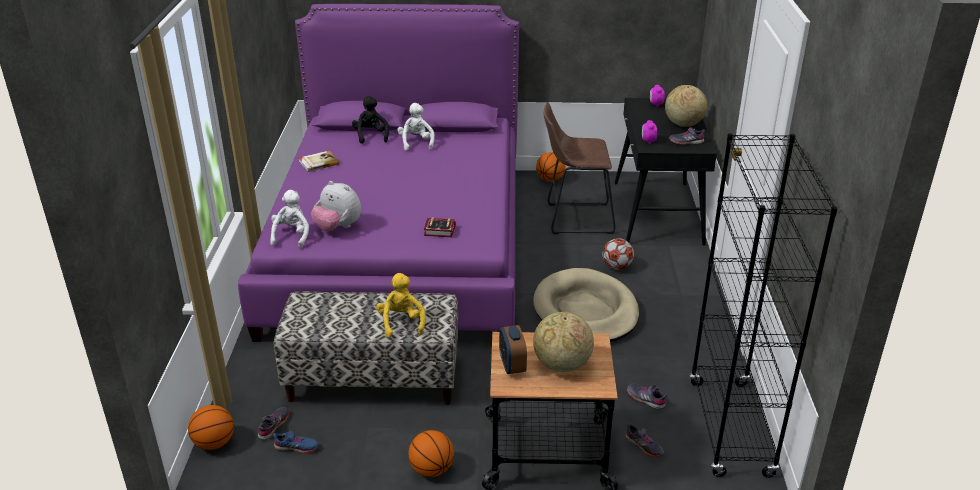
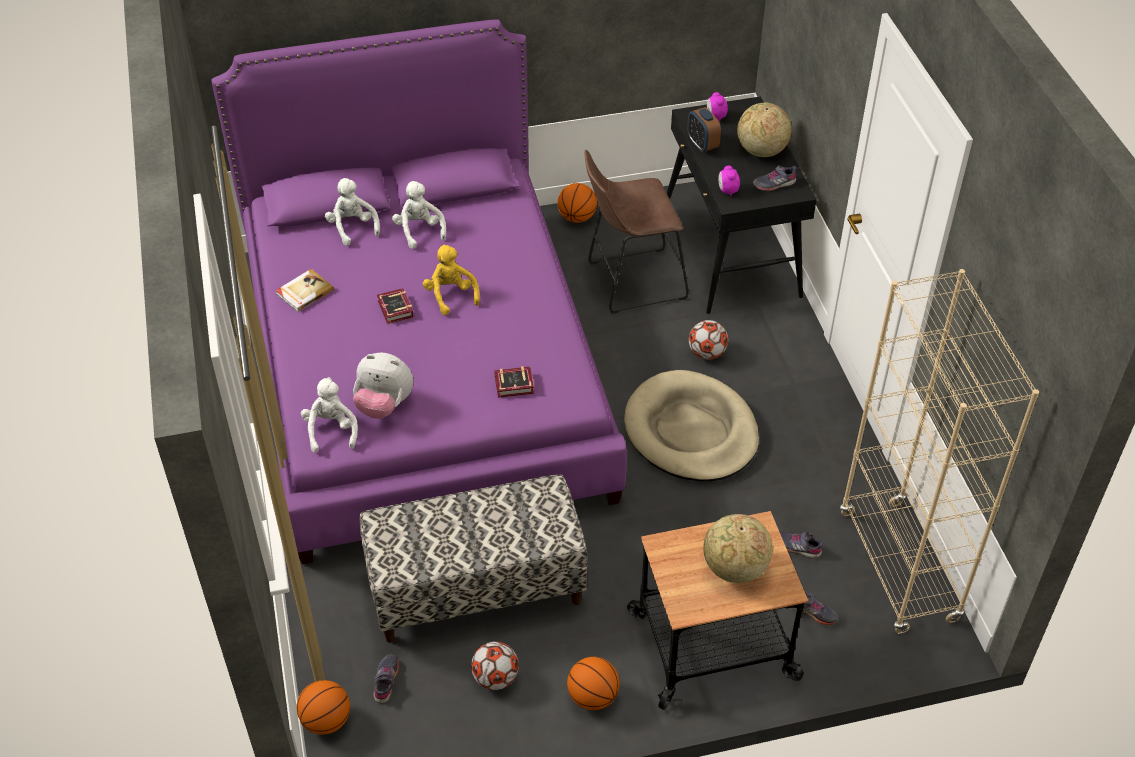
camera: 15 degrees left, 15 degrees up
blue shoe [273,430,319,453] -> none
black plush toy [352,96,389,144] -> white plush toy [325,178,380,246]
yellow plush toy [376,273,426,338] -> yellow plush toy moved to [423,245,480,315]
alarm clock [499,325,527,374] -> alarm clock moved to [687,107,721,152]
black bookcase [690,133,838,478] -> beige bookcase [840,269,1039,634]
none -> book [377,288,413,324]
none -> football [471,642,519,690]

